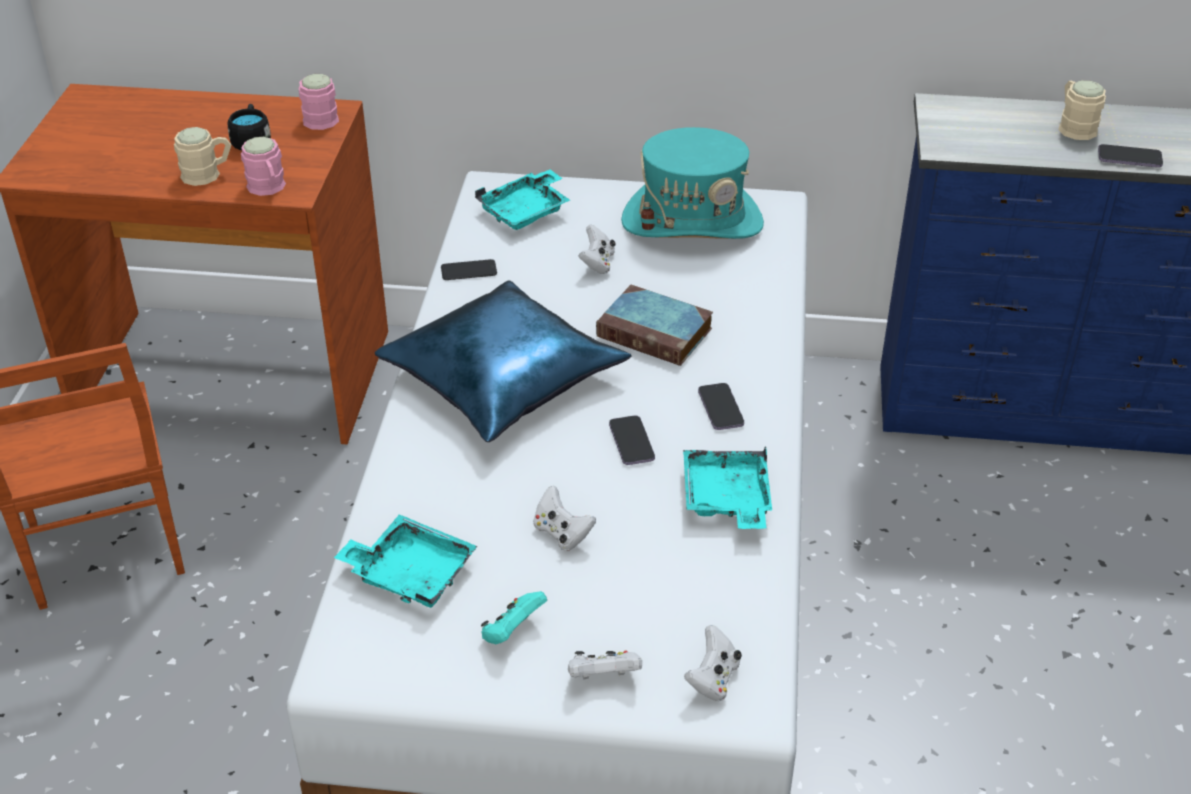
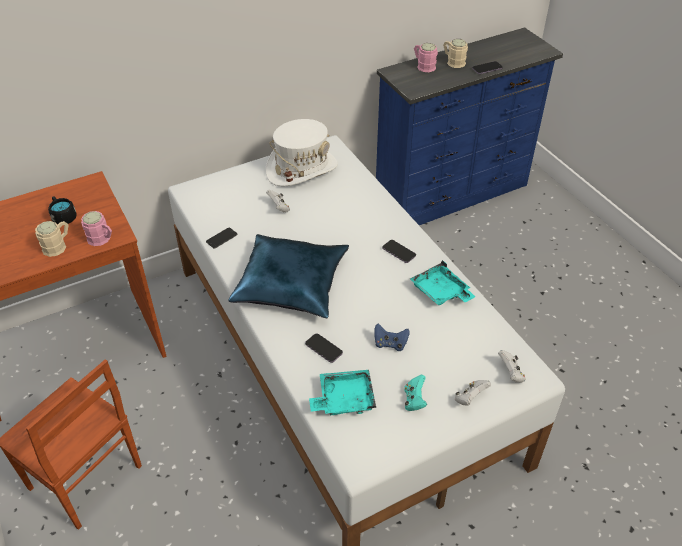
camera: 35 degrees left, 5 degrees up
pink mug [299,74,339,130] -> pink mug moved to [414,43,438,72]
turquoise tray [475,169,570,230] -> none
white game controller [533,486,596,551] -> blue game controller [374,323,409,351]
book [596,285,713,366] -> none
phone [609,416,655,465] -> phone moved to [305,333,343,363]
turquoise hat [621,127,764,239] -> white hat [266,119,338,187]

